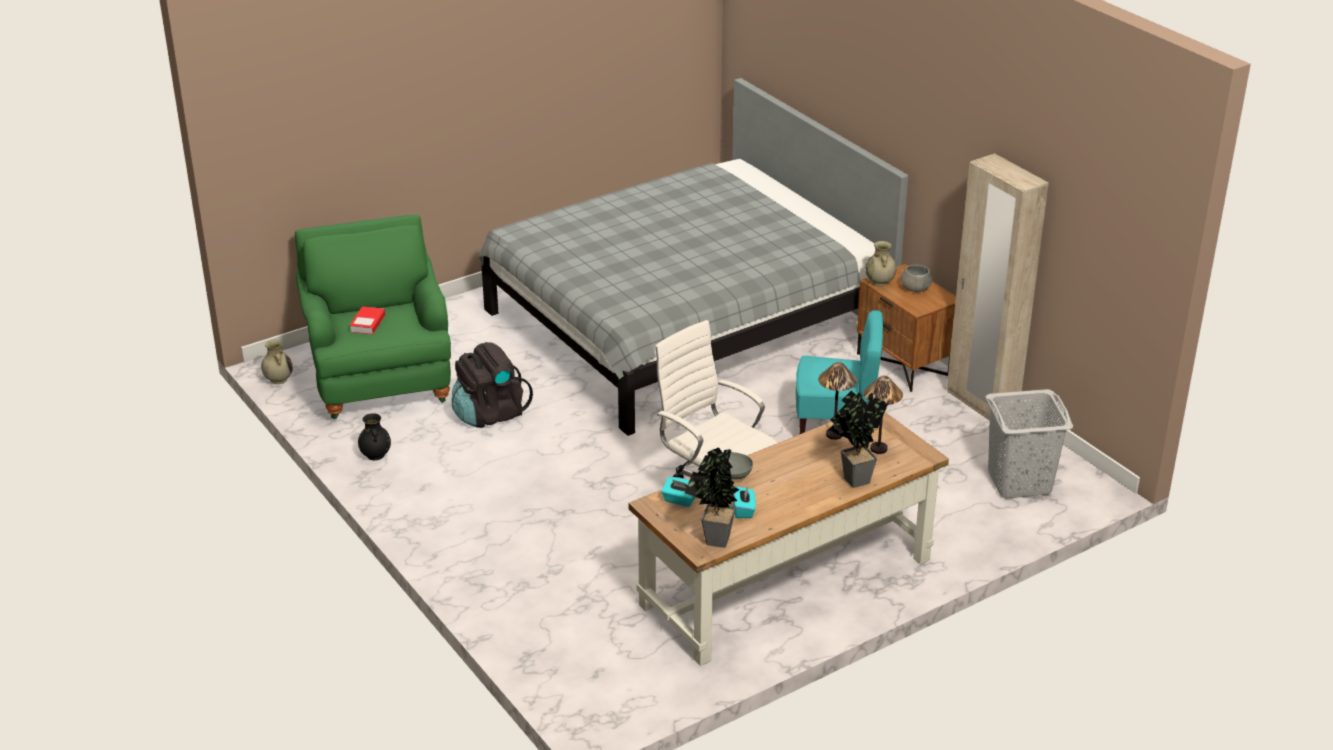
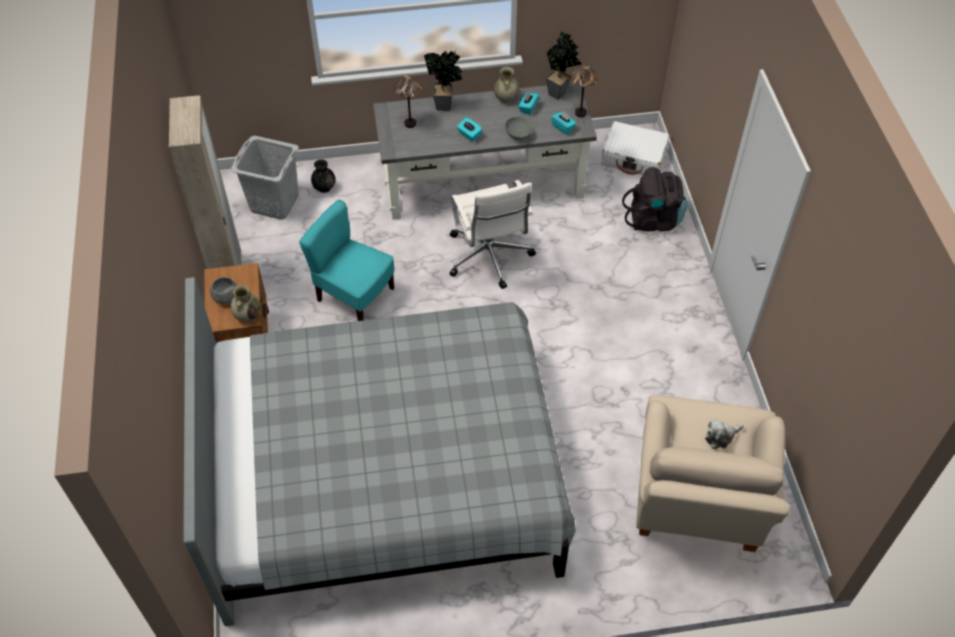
camera: 155 degrees left, 20 degrees up
beige vase [261,339,293,384] -> beige vase moved to [494,67,519,103]
green armchair [295,214,451,419] -> beige armchair [636,395,790,552]
book [350,306,385,335] -> plush toy [705,419,744,449]
black vase [358,413,391,460] -> black vase moved to [311,159,335,193]
black backpack [451,342,533,428] -> black backpack moved to [622,167,687,231]
brown desk [628,412,949,666] -> grey desk [373,83,597,220]
table lamp [818,362,857,440] -> table lamp moved to [571,64,598,117]
none -> turquoise tissue box [457,118,482,142]
none -> white suitcase [601,121,670,175]

